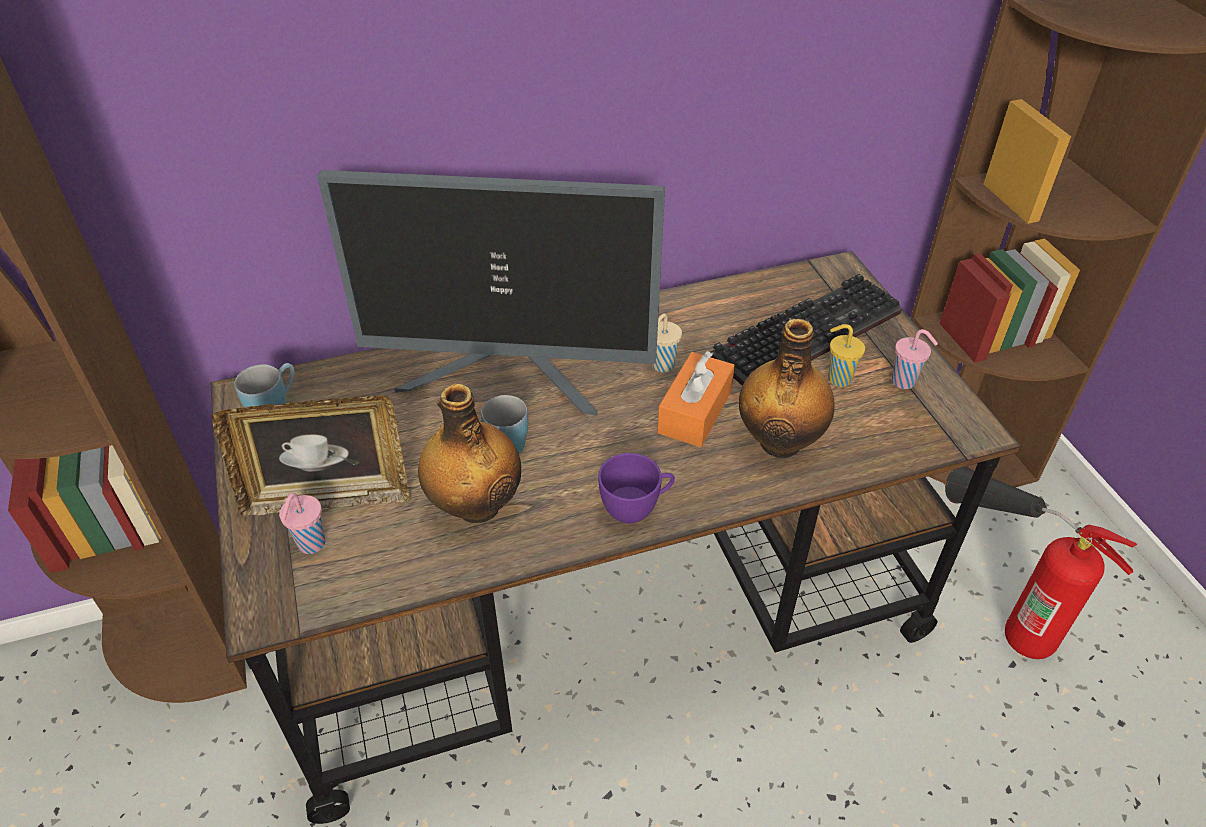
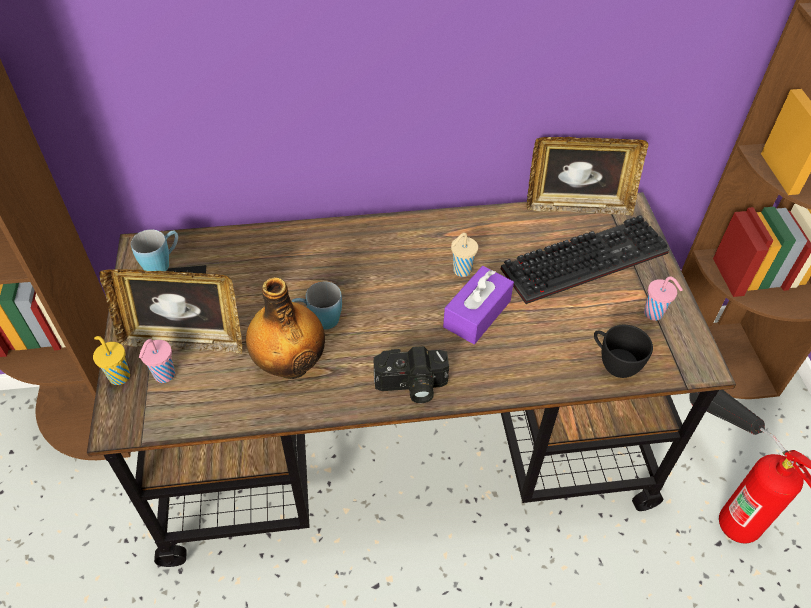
camera: 10 degrees right, 5 degrees up
monitor [317,170,665,415] -> none
purple cup [598,453,675,523] -> camera [373,346,449,403]
orange tissue box [657,351,735,447] -> purple tissue box [443,266,514,344]
bottle [739,319,835,458] -> none
yellow cup [828,324,865,387] -> yellow cup moved to [93,336,130,385]
none -> picture frame [527,137,648,216]
none -> black cup [594,325,653,378]

